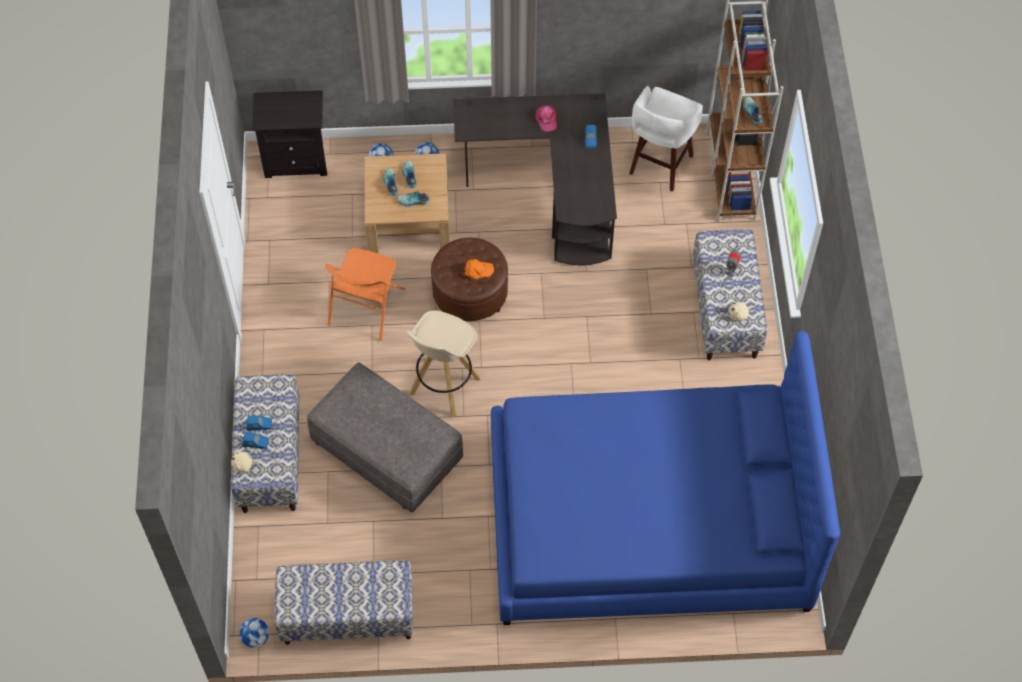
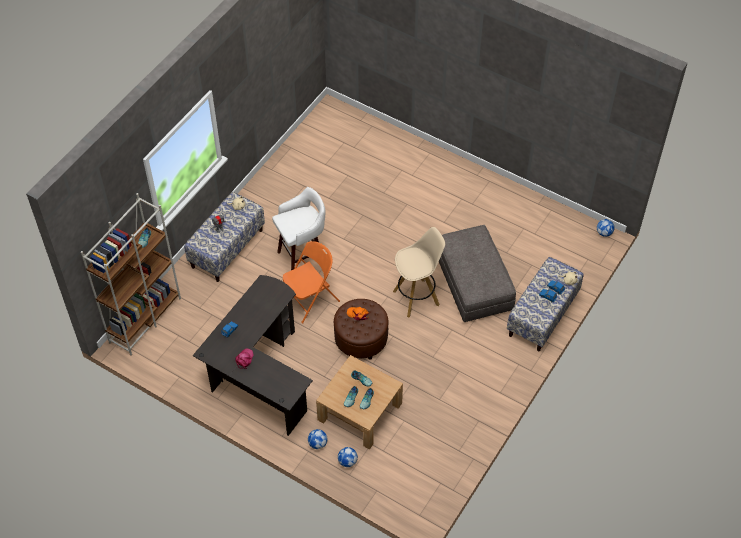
camera: 145 degrees left, 5 degrees down
black nightstand [252,90,327,178] -> none
bench [274,560,413,645] -> none
orange chair [325,248,405,341] -> orange chair moved to [283,241,340,324]
blue bed [491,331,841,625] -> none
white stool [629,86,703,192] -> white stool moved to [272,187,326,270]

